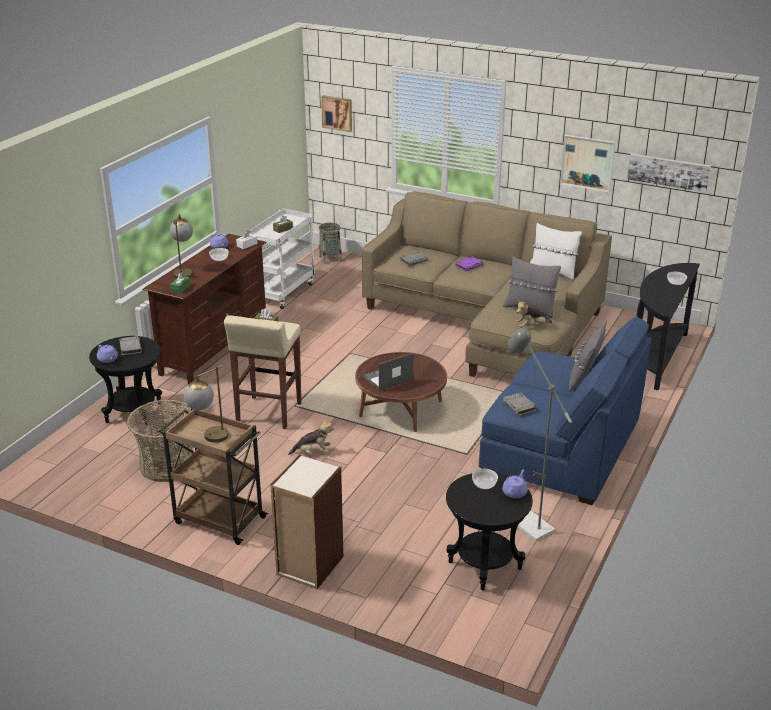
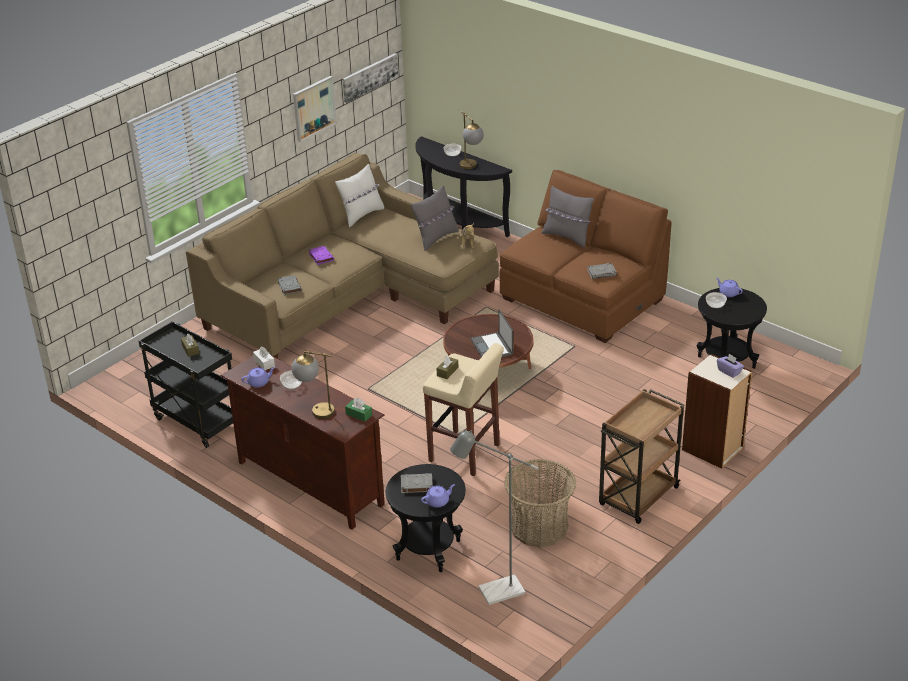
camera: 75 degrees left, 5 degrees up
table lamp [184,365,228,443] -> table lamp moved to [460,112,484,169]
white cart [249,208,315,309] -> black cart [139,321,233,448]
plush toy [288,418,334,455] -> none
basket [319,223,342,264] -> none
picture [321,95,352,132] -> none
blue sofa [479,316,651,505] -> brown sofa [500,170,672,343]
grey floor lamp [508,329,572,541] -> grey floor lamp moved to [450,430,538,605]
none -> purple tissue box [717,354,744,378]

